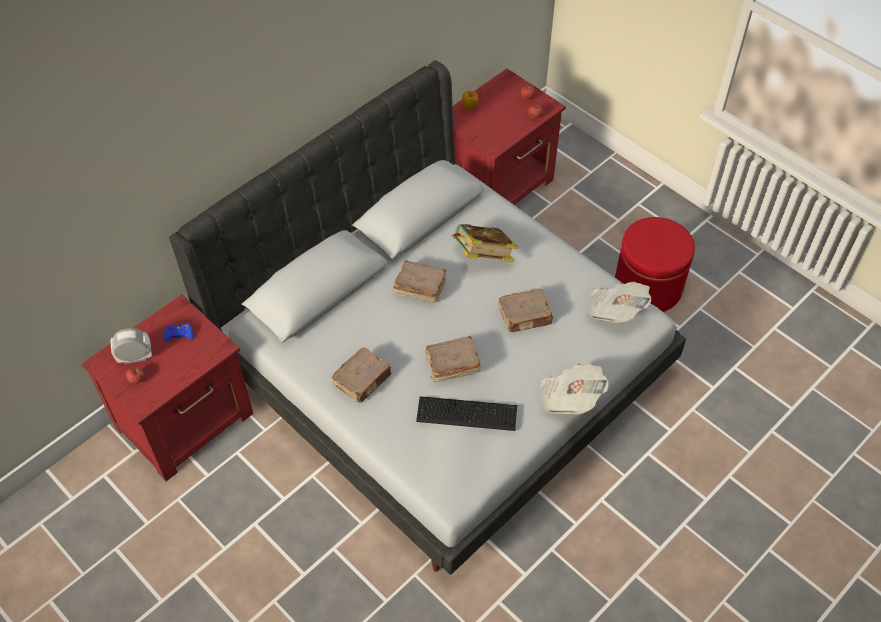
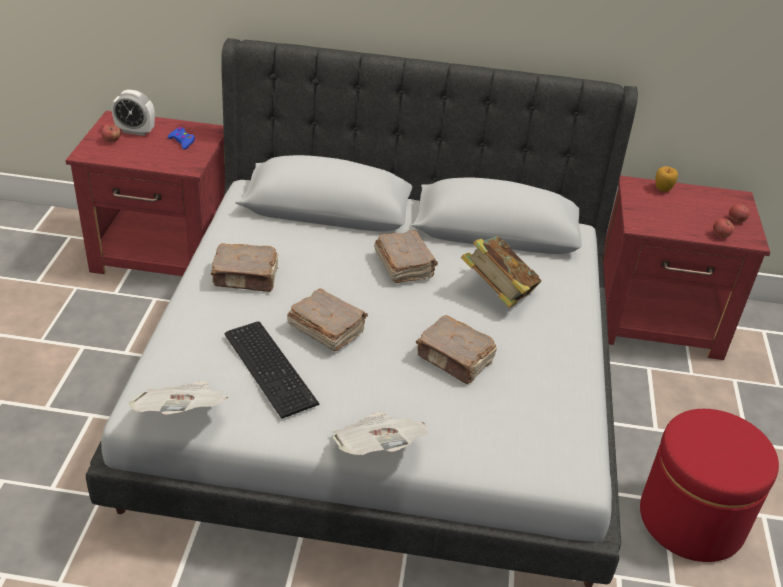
camera: 50 degrees right, 15 degrees down
alarm clock [110,328,152,364] -> alarm clock turned 150 degrees clockwise [112,90,155,136]
newspaper [587,282,651,323] -> newspaper moved to [128,381,228,415]

